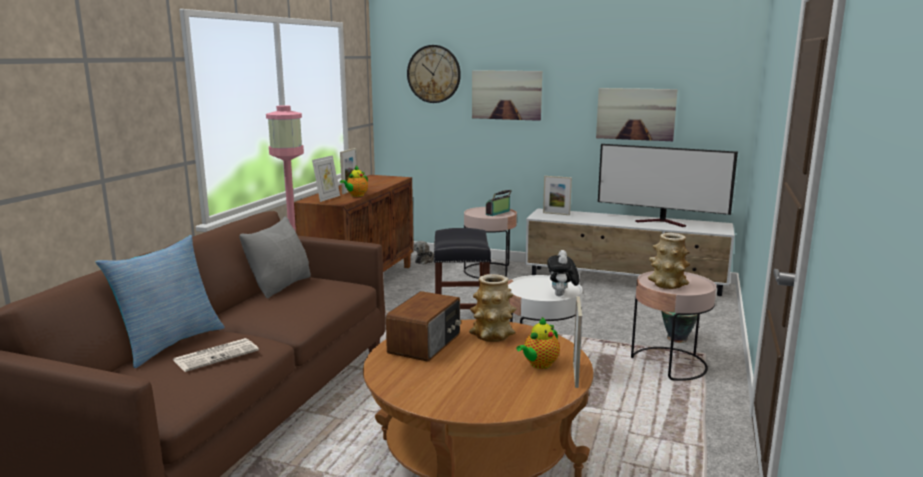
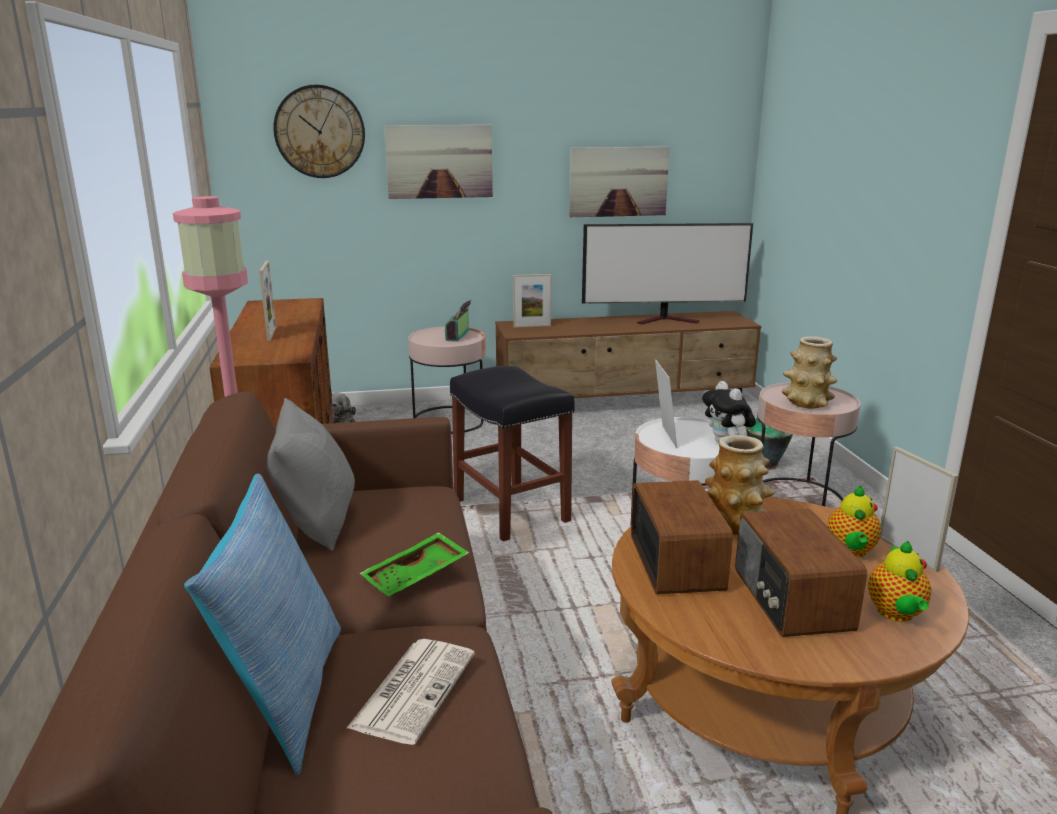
camera: 30 degrees left, 5 degrees up
picture frame [312,155,340,202] -> picture frame moved to [655,359,677,448]
teapot [340,166,368,197] -> teapot moved to [868,541,931,622]
white tv stand [525,208,735,296] -> brown tv stand [495,311,761,398]
none -> green tray [359,532,470,597]
none -> radio [735,509,867,637]

